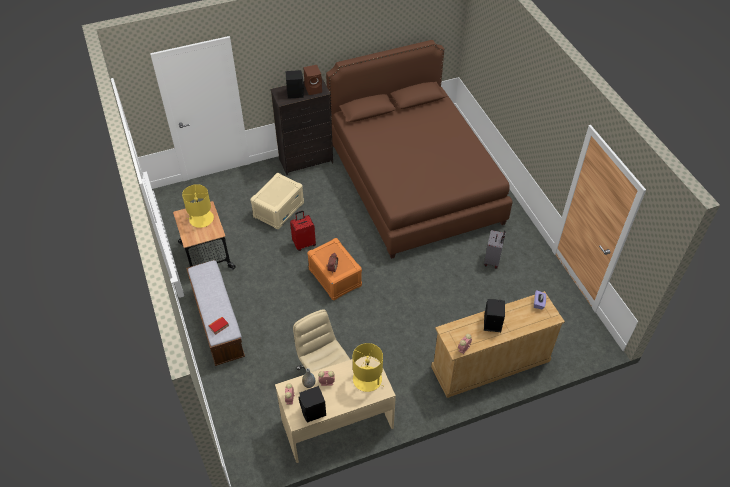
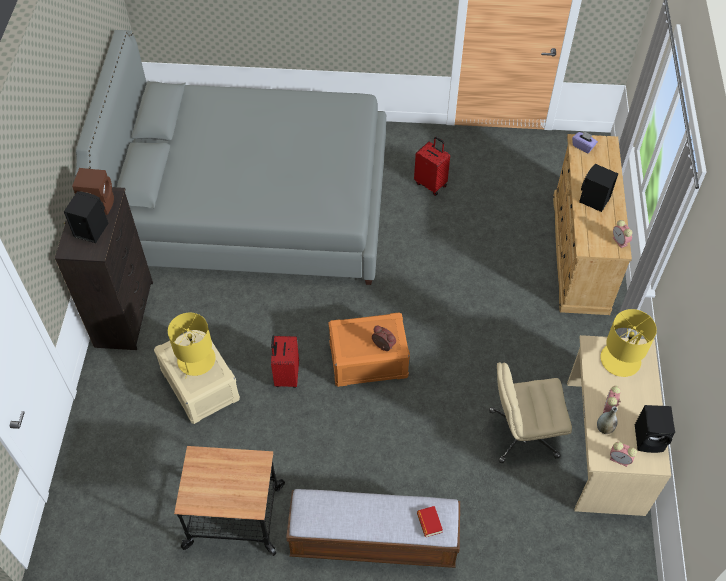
camera: 65 degrees left, 5 degrees up
yellow table lamp [182,184,214,228] -> yellow table lamp moved to [168,313,216,379]
brown bed [326,40,513,259] -> grey bed [75,30,386,285]
grey suitcase [484,230,506,269] -> red suitcase [414,137,450,196]

